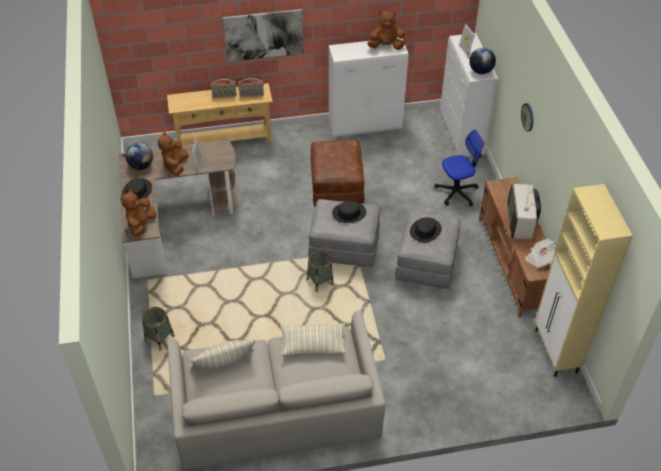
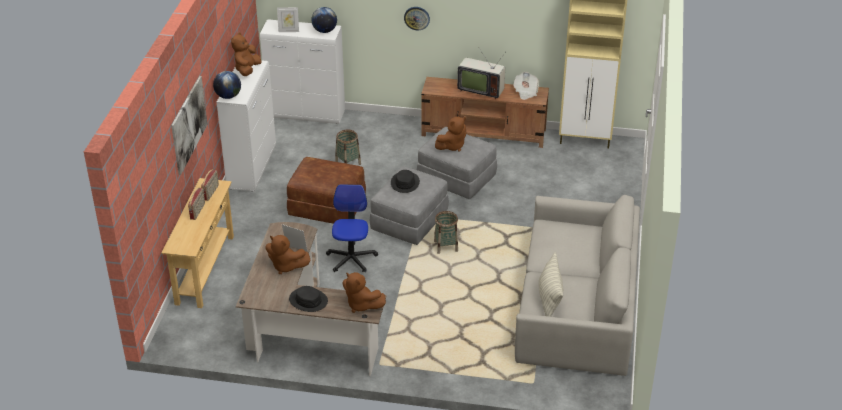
camera: 70 degrees left, 10 degrees down
globe [126,143,153,170] -> globe moved to [213,71,241,99]
basket [142,307,175,351] -> basket moved to [335,130,361,165]
pillow [280,323,347,356] -> none
black hat [410,217,441,242] -> brown plush toy [435,116,466,152]
office chair [434,130,484,207] -> office chair moved to [326,184,378,272]

